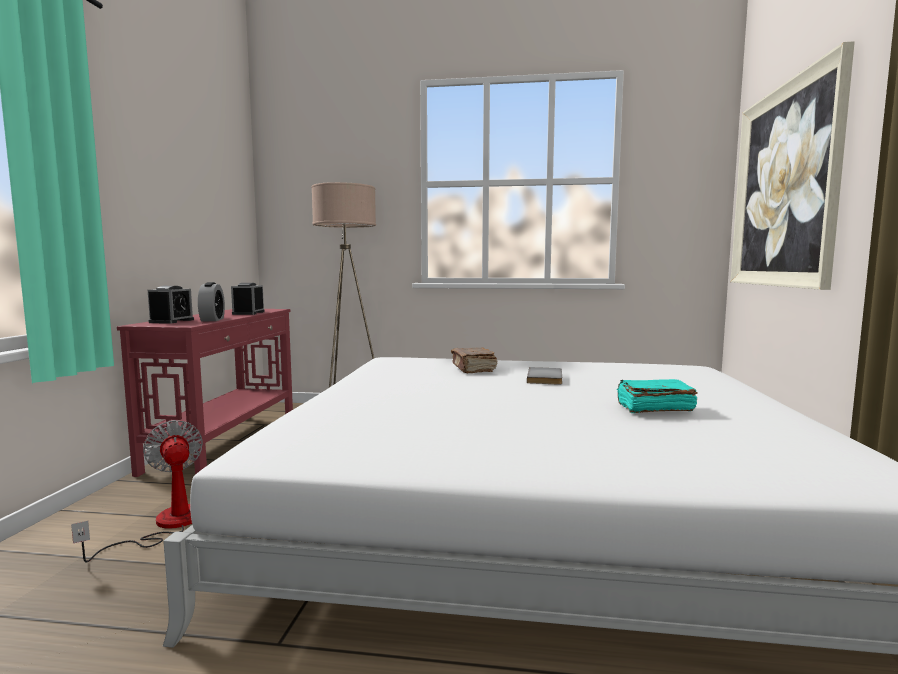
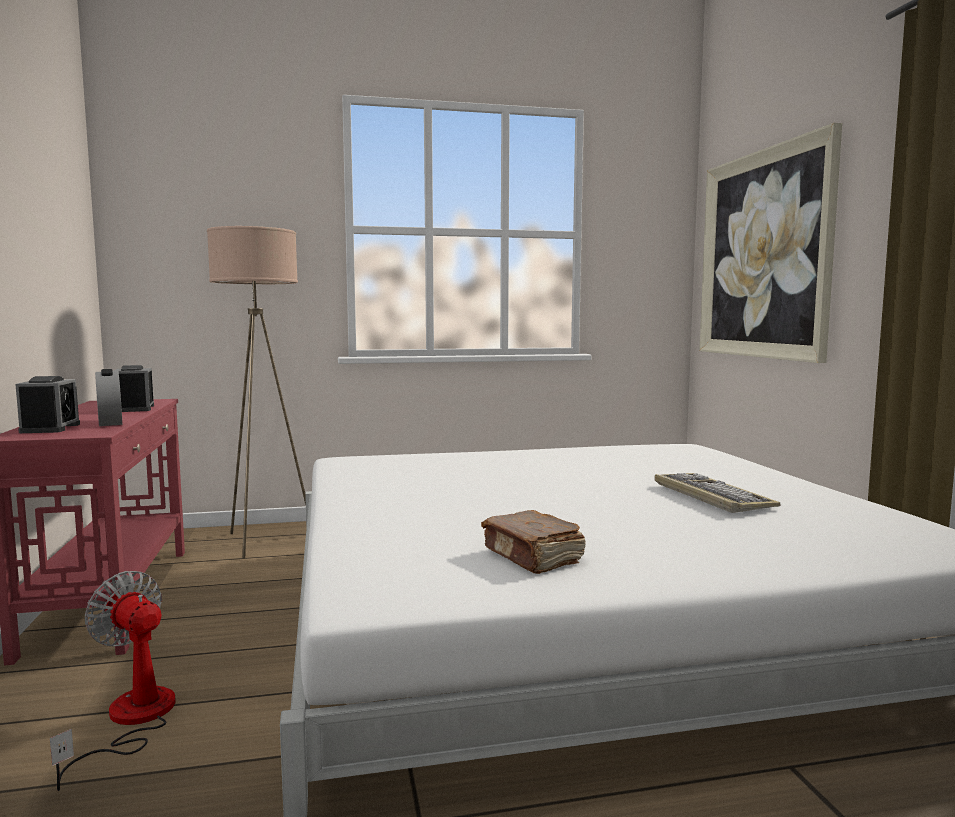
camera: 20 degrees left, 0 degrees up
brown book [451,348,497,373] -> brown book moved to [481,510,586,574]
grey book [527,367,562,385] -> none
turquoise book [617,379,698,413] -> keyboard [654,473,781,513]

